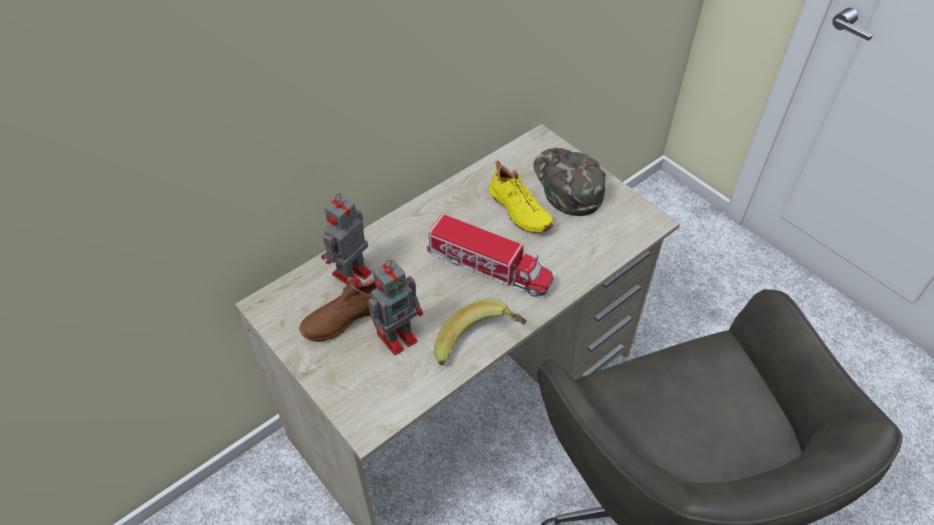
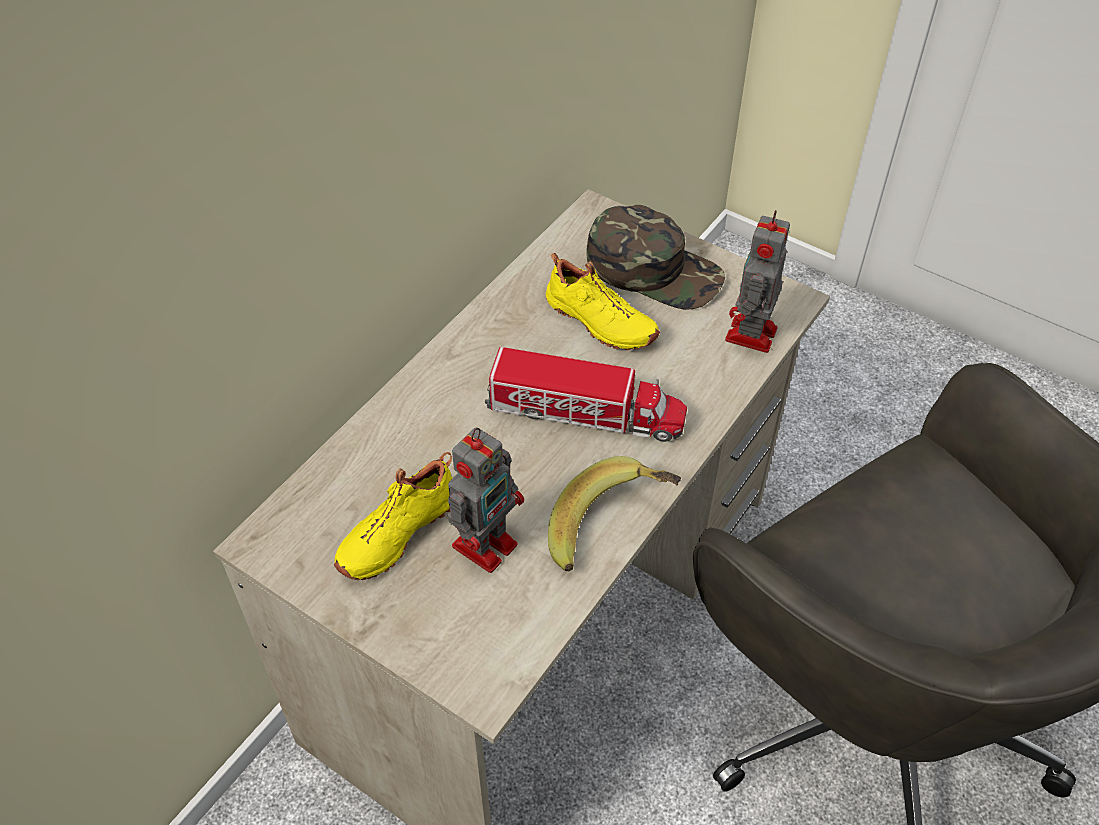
camera: 15 degrees left, 0 degrees up
brown shoe [299,277,376,342] -> yellow shoe [334,452,453,580]
toy robot [321,194,372,285] -> toy robot moved to [725,210,790,353]
green cap [533,148,606,216] -> green cap turned 150 degrees clockwise [586,205,725,310]

